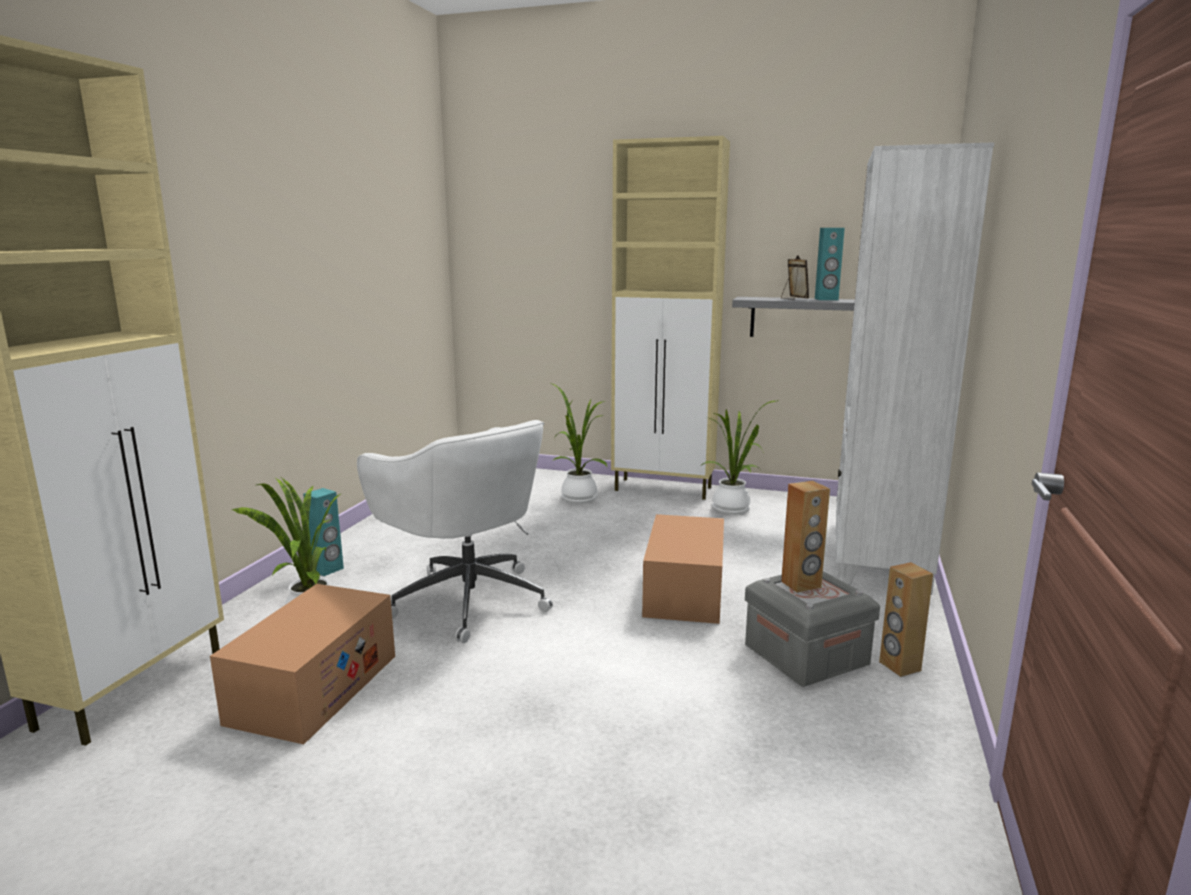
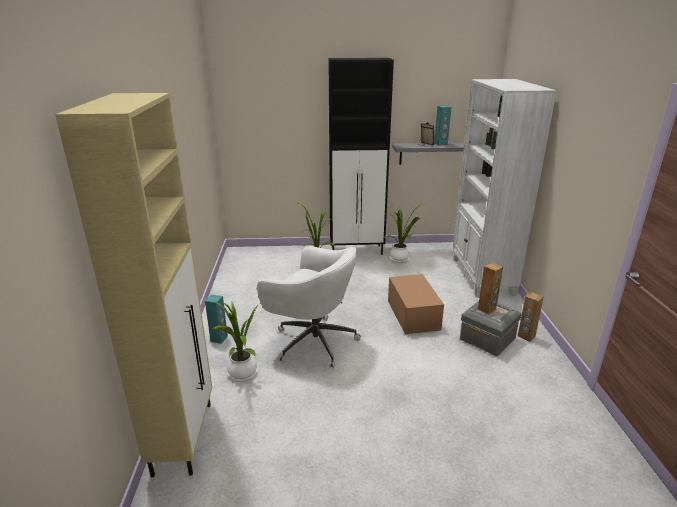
camera: 20 degrees left, 10 degrees up
cardboard box [210,584,395,744] -> none
beige cabinet [611,136,730,500] -> black cabinet [328,58,394,255]

